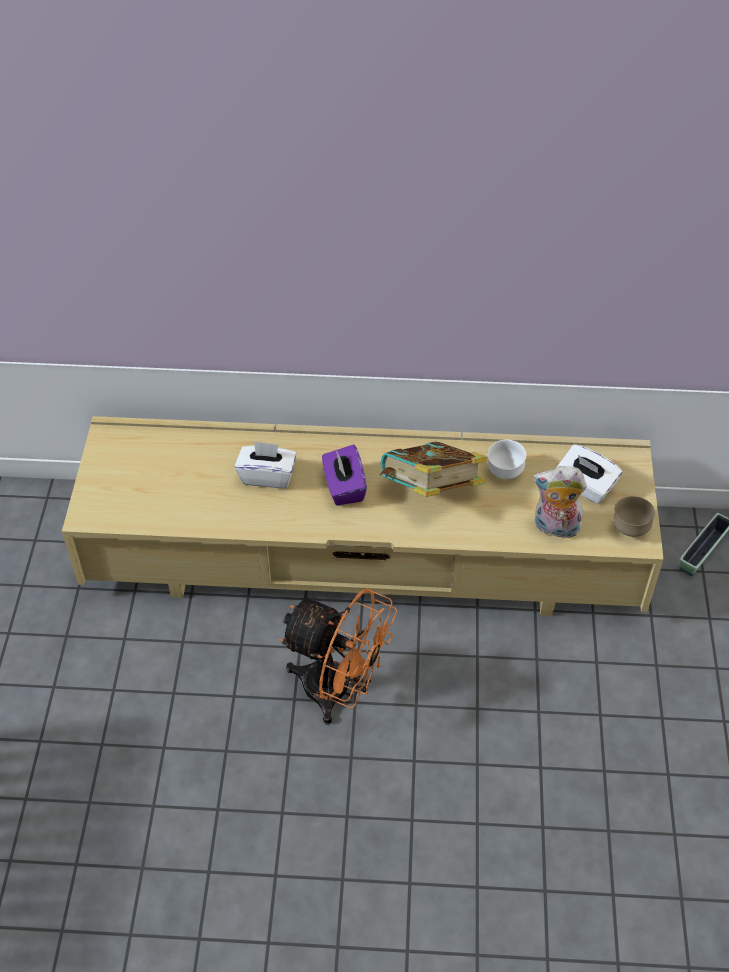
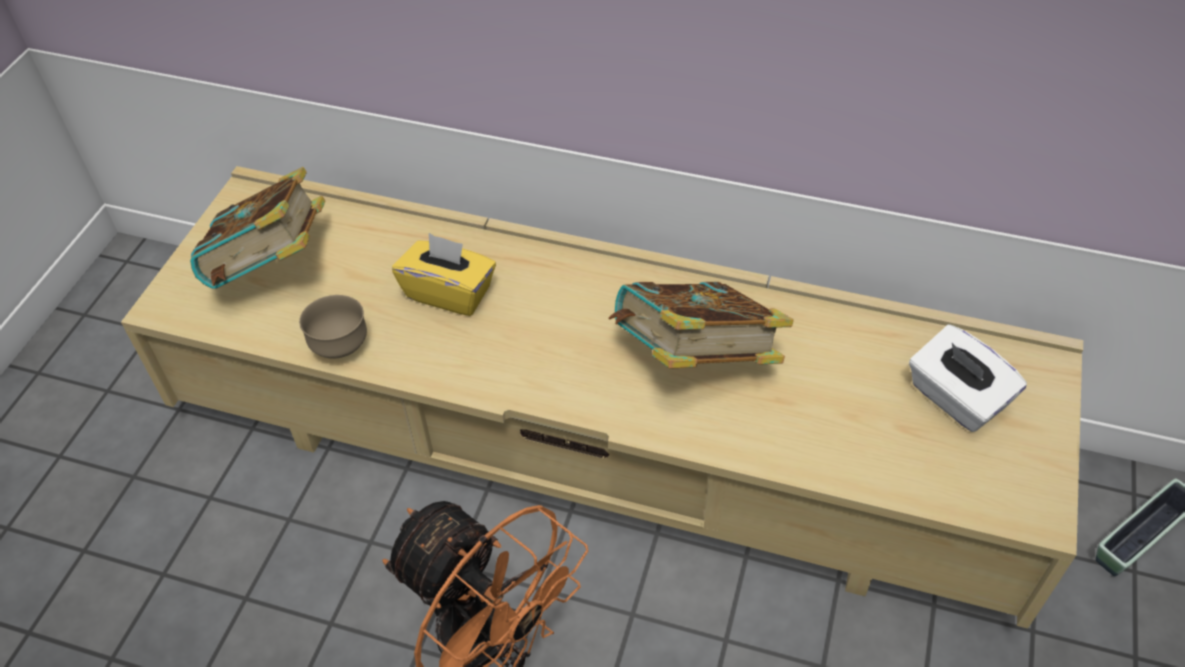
camera: 15 degrees right, 0 degrees up
white tissue box [235,441,297,488] -> yellow tissue box [392,233,496,316]
purple tissue box [322,444,367,505] -> none
white bowl [488,440,526,479] -> none
plush toy [533,466,587,538] -> none
brown bowl [614,496,655,537] -> brown bowl moved to [299,295,367,359]
none -> book [190,167,325,289]

